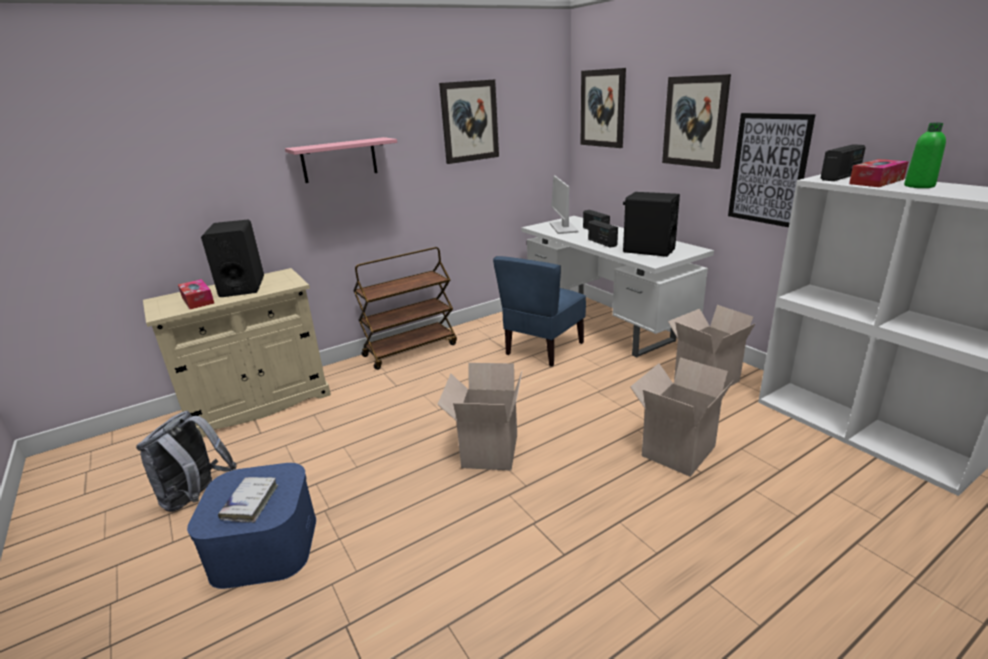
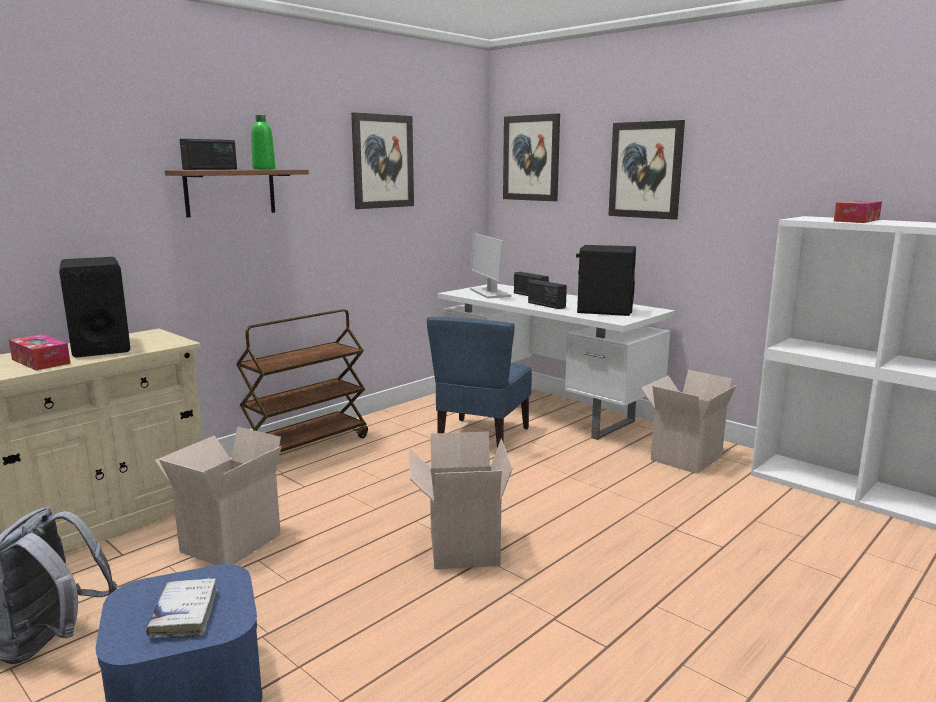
camera: 15 degrees left, 10 degrees down
pink shelf [285,137,397,183] -> brown shelf [165,169,309,217]
cardboard box [630,358,733,477] -> cardboard box moved to [155,427,282,565]
picture [728,113,816,227] -> none
radio [821,144,866,181] -> radio moved to [180,139,237,170]
green bottle [904,123,946,188] -> green bottle moved to [251,115,276,169]

